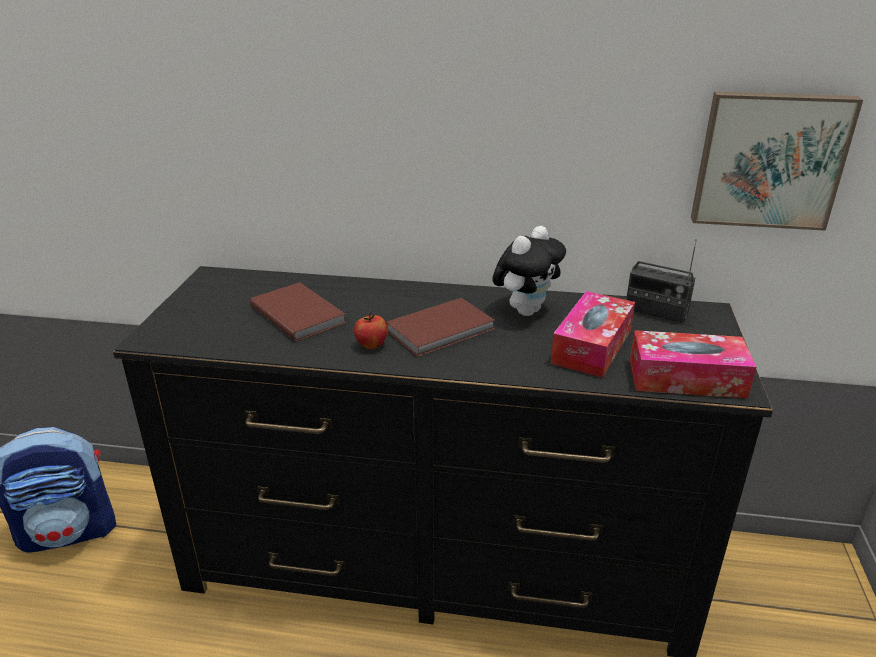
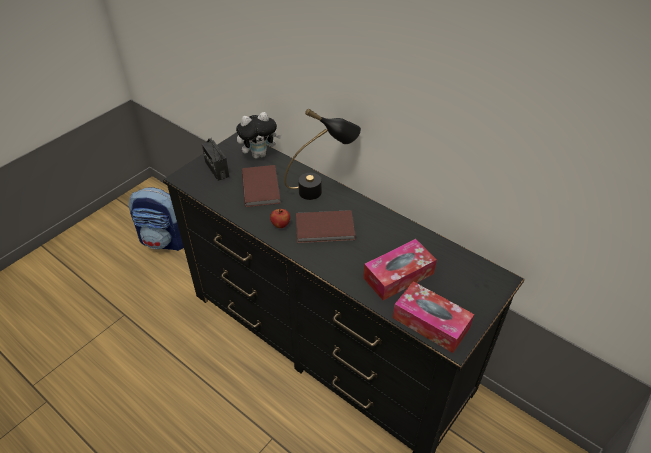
camera: 30 degrees right, 15 degrees up
plush toy [492,226,566,316] -> plush toy moved to [236,112,281,159]
radio [626,239,697,324] -> radio moved to [202,137,229,181]
picture [691,91,863,231] -> none
none -> black table lamp [284,109,361,200]

